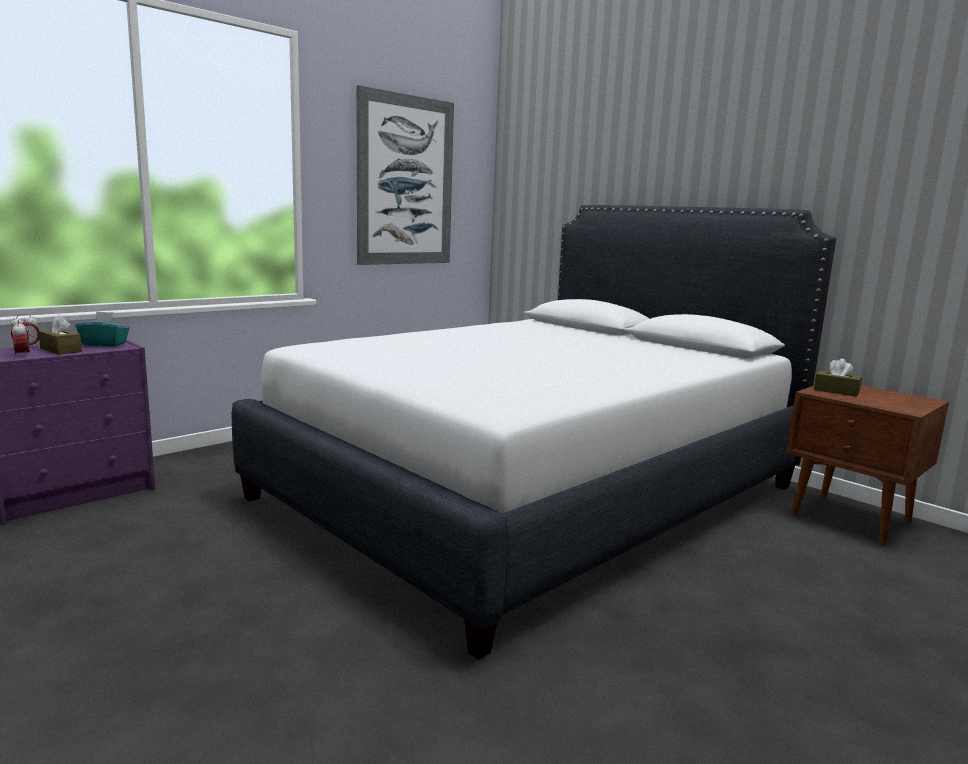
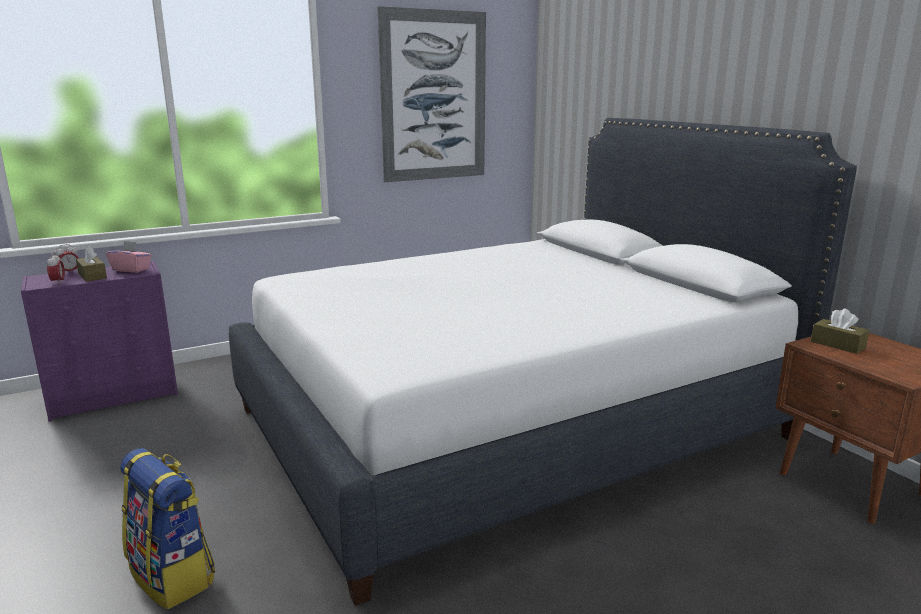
camera: 15 degrees right, 5 degrees up
turquoise tissue box [76,311,130,347] -> pink tissue box [106,241,152,273]
none -> backpack [120,448,215,610]

